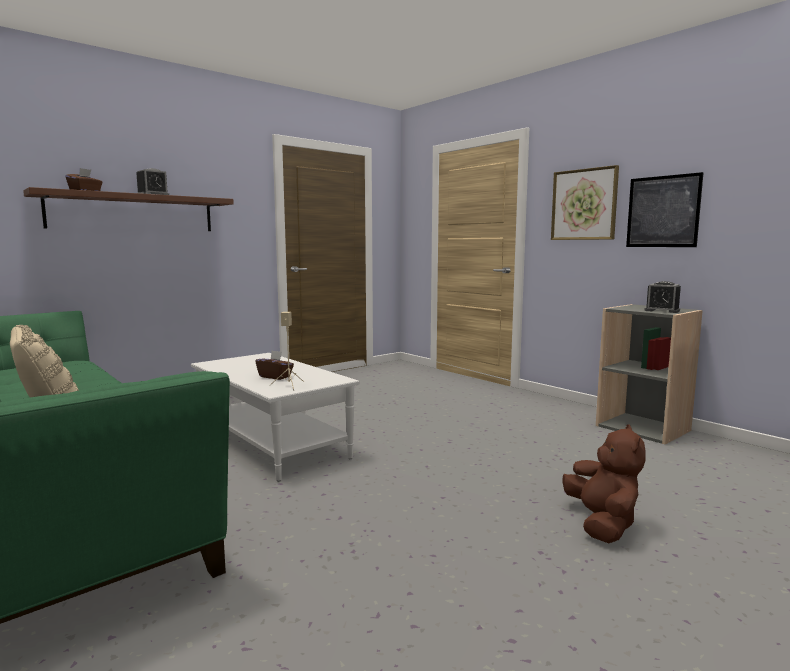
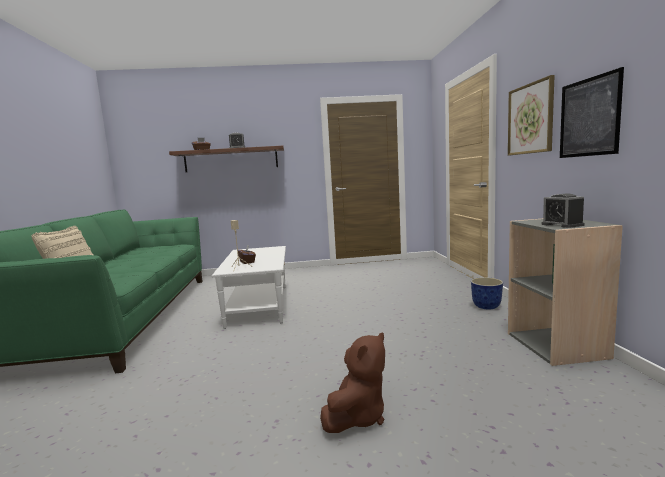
camera: 35 degrees right, 0 degrees up
none -> planter [471,277,503,309]

